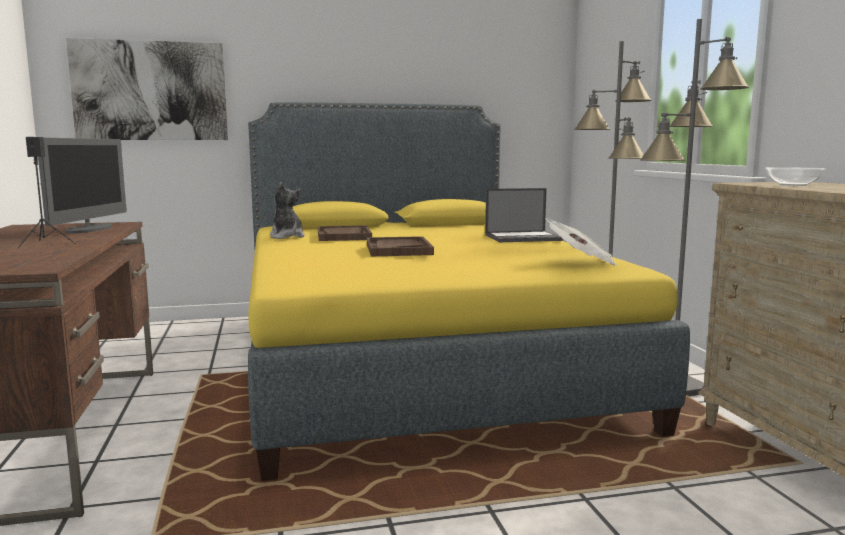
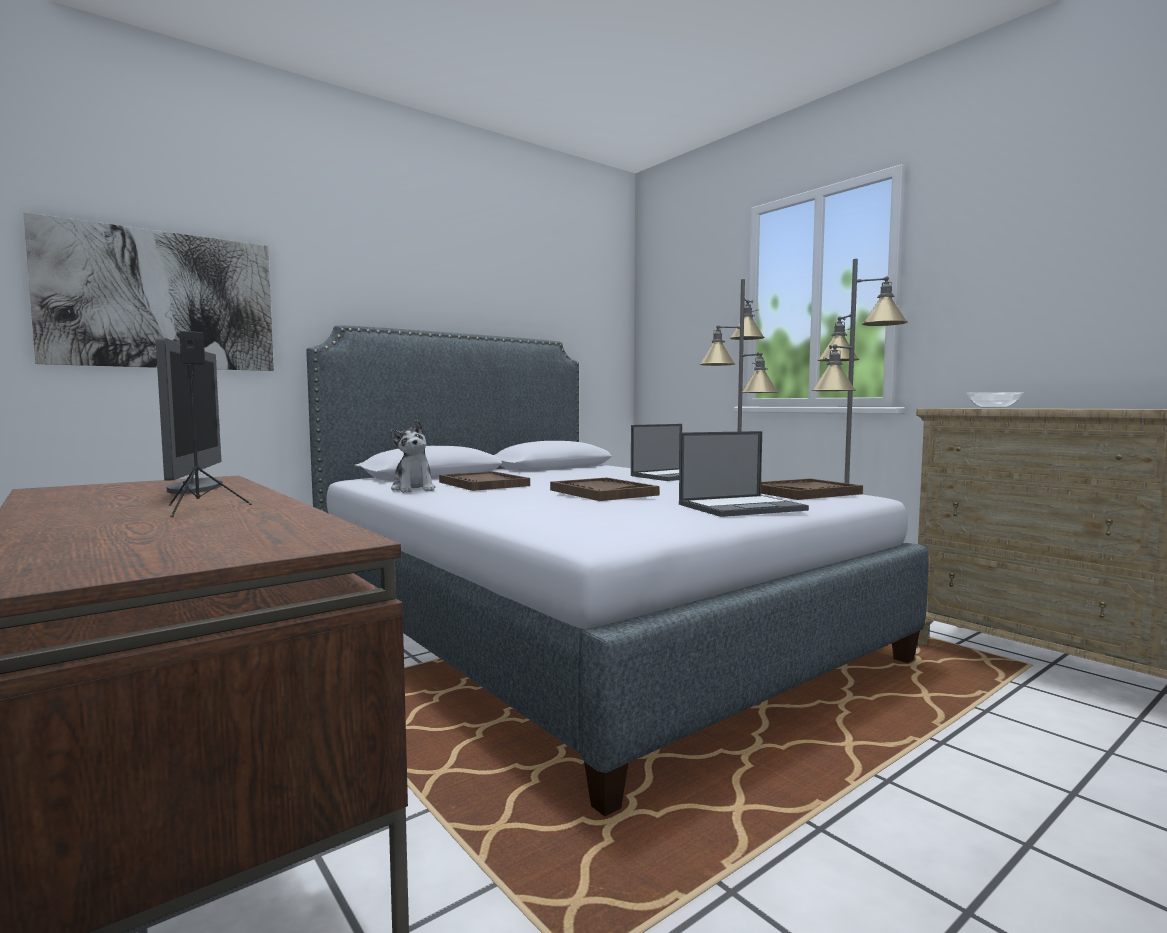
camera: 25 degrees left, 5 degrees down
yellow bed [248,102,690,481] -> grey bed [306,325,929,816]
plush toy [270,182,305,239] -> plush toy turned 150 degrees counterclockwise [390,420,436,493]
newspaper [545,218,617,266] -> brown tray [761,478,863,500]
none -> laptop [679,431,809,517]

